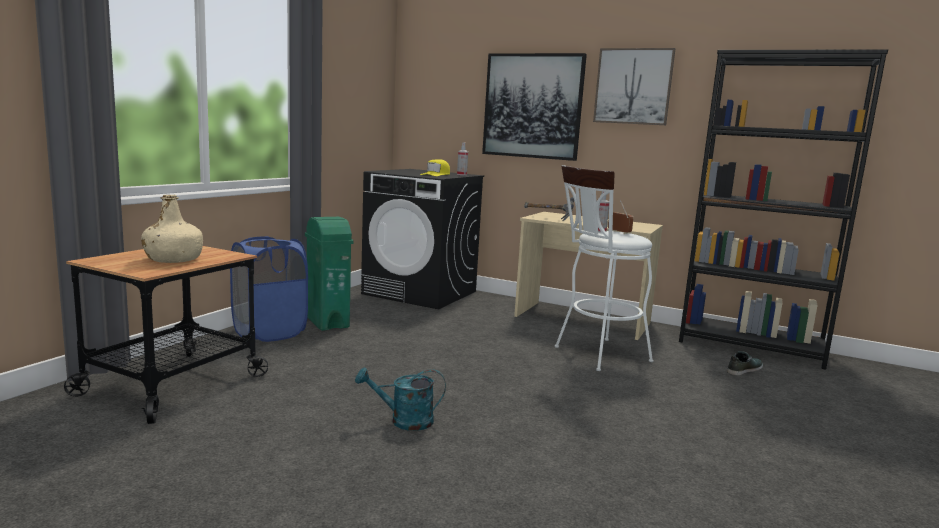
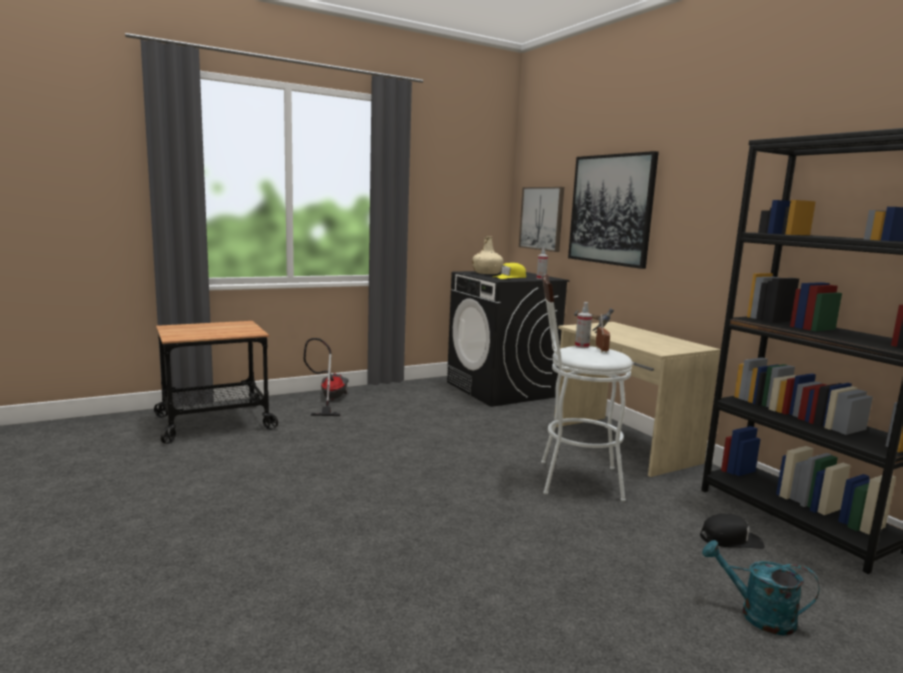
camera: 35 degrees right, 0 degrees up
beige bottle [141,195,203,263] -> beige bottle moved to [472,236,503,274]
blue laundry basket [230,236,308,342] -> vacuum cleaner [304,338,349,416]
green trash can [305,217,353,331] -> none
turquoise watering can [355,367,446,431] -> turquoise watering can moved to [702,540,819,635]
picture [593,48,675,125] -> picture moved to [519,187,564,252]
shoe [727,351,763,376] -> black cap [700,513,765,549]

